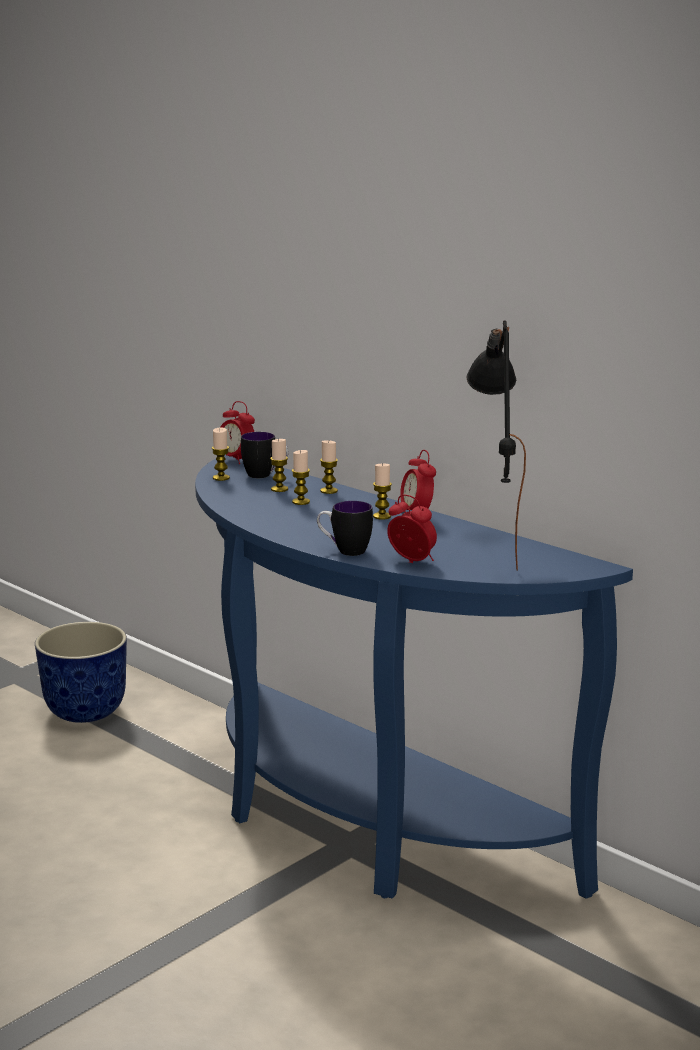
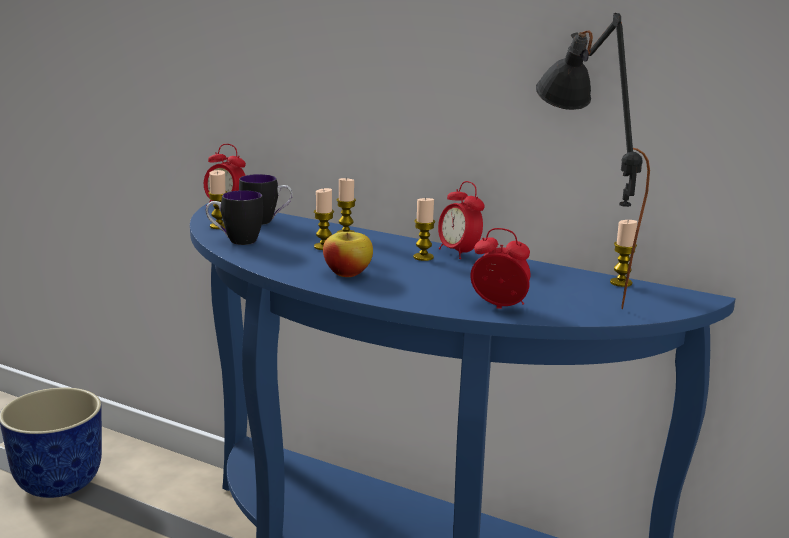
camera: 15 degrees left, 0 degrees up
candle [270,439,288,492] -> candle moved to [610,220,637,287]
mug [317,501,373,556] -> mug moved to [206,190,263,245]
none -> apple [323,232,373,277]

